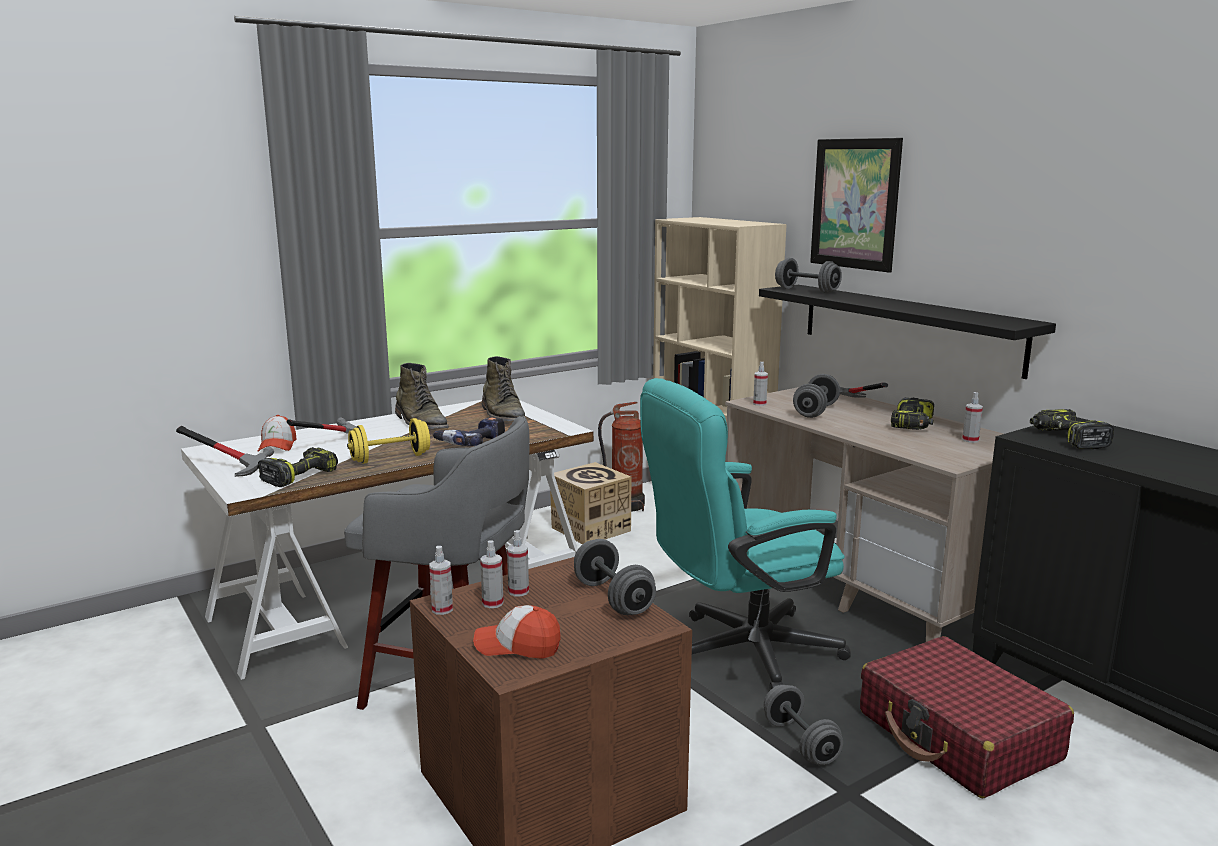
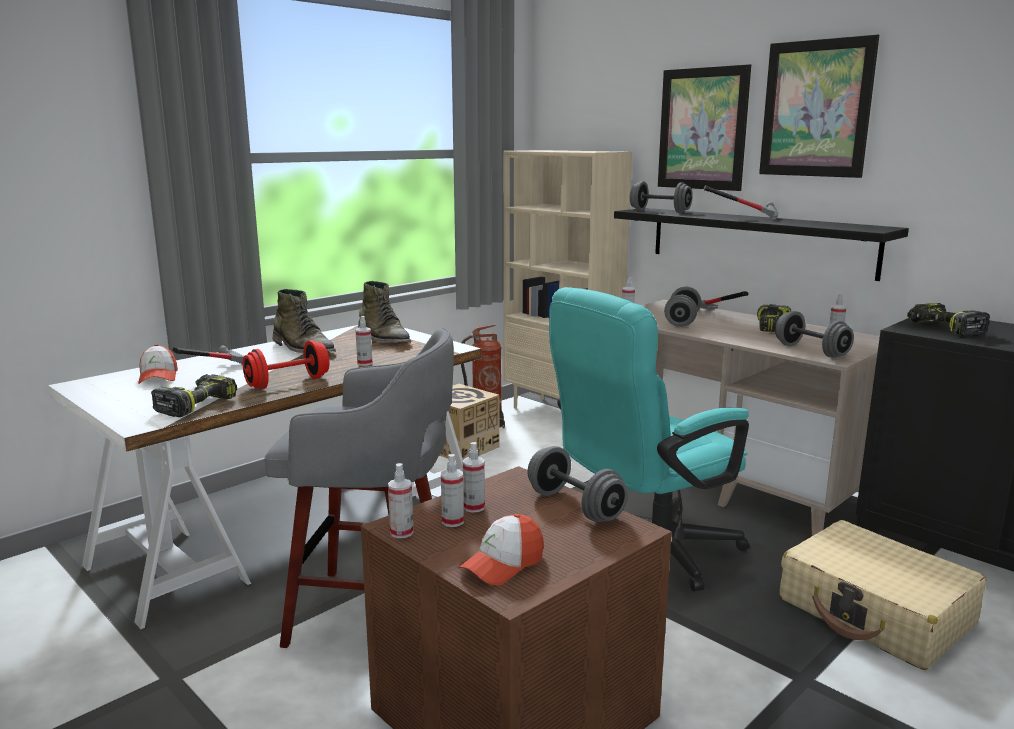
camera: 10 degrees left, 0 degrees up
hammer [176,426,274,477] -> hammer moved to [704,185,779,220]
yellow dumbbell [347,418,430,464] -> red dumbbell [243,340,330,389]
power drill [433,417,505,446] -> spray bottle [355,316,373,366]
cap [473,605,561,659] -> cap turned 45 degrees counterclockwise [459,514,544,585]
grey dumbbell [764,685,843,765] -> grey dumbbell moved to [775,311,854,358]
red suitcase [860,636,1074,798] -> beige suitcase [780,520,986,670]
none -> picture [759,34,879,178]

